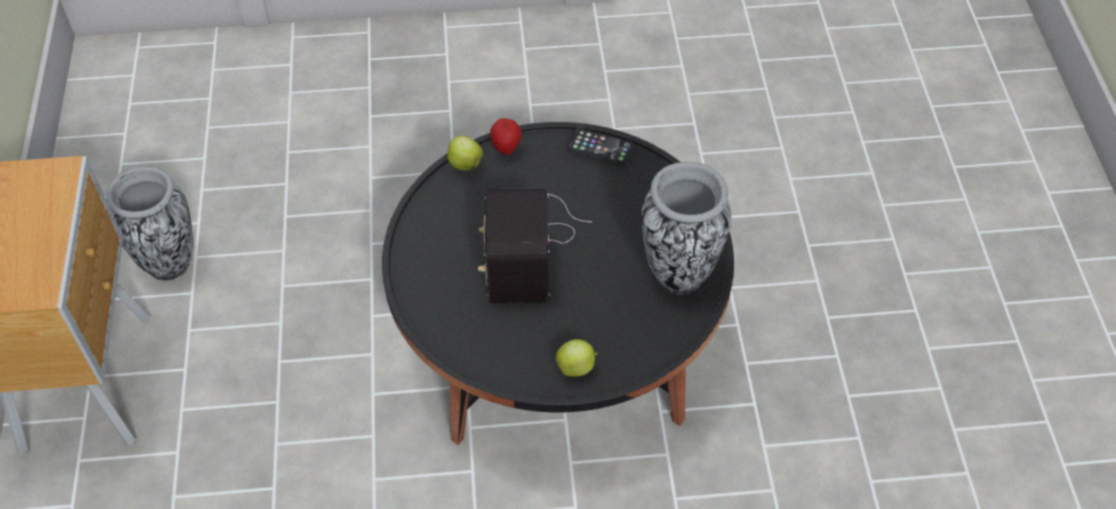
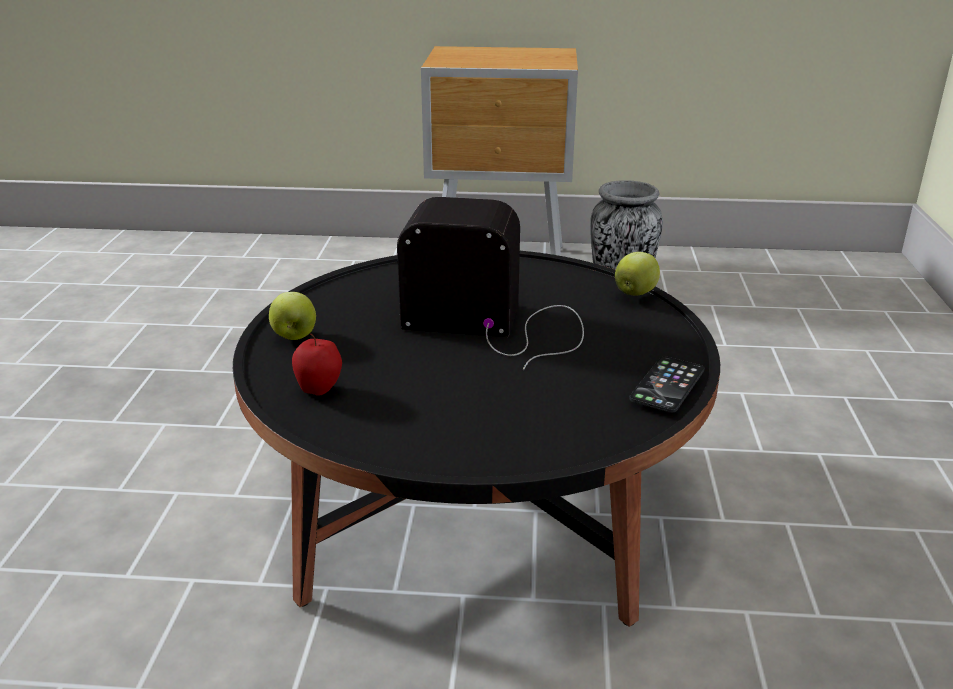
camera: 100 degrees right, 25 degrees down
apple [490,118,522,155] -> apple moved to [292,334,342,396]
vase [641,162,731,295] -> none

